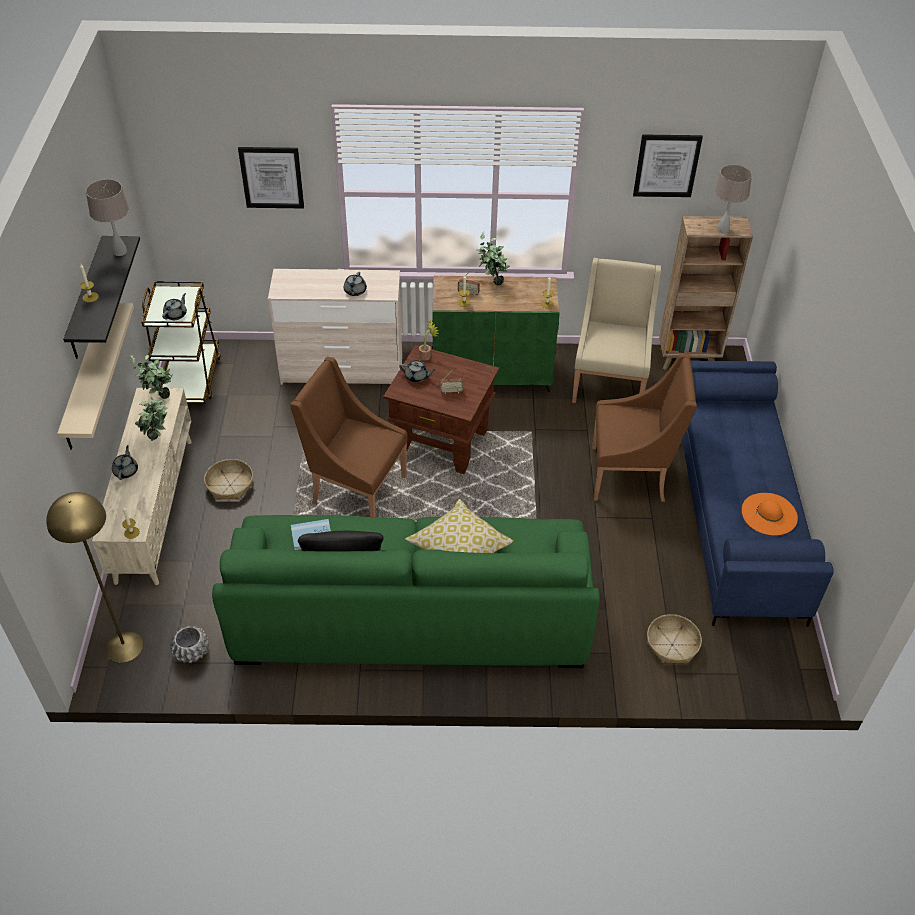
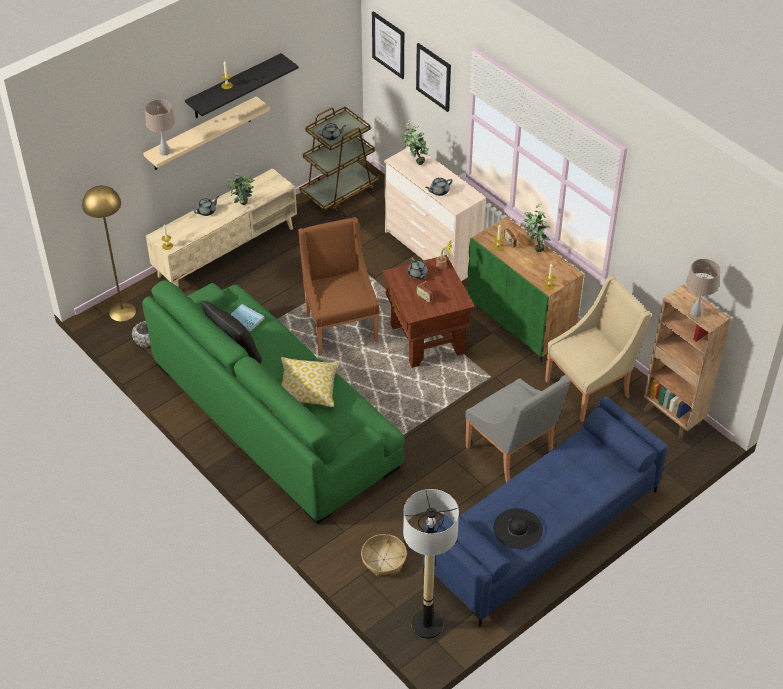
camera: 50 degrees right, 0 degrees up
beige table lamp [86,179,129,256] -> beige table lamp moved to [145,99,175,155]
potted plant [130,355,173,399] -> potted plant moved to [401,120,429,165]
basket [204,459,253,500] -> none
brown armchair [592,353,697,502] -> grey armchair [465,375,571,482]
picture [633,134,703,197] -> picture moved to [372,11,404,79]
orange hat [742,493,798,535] -> black hat [493,508,543,549]
none -> floor lamp [403,489,459,639]

